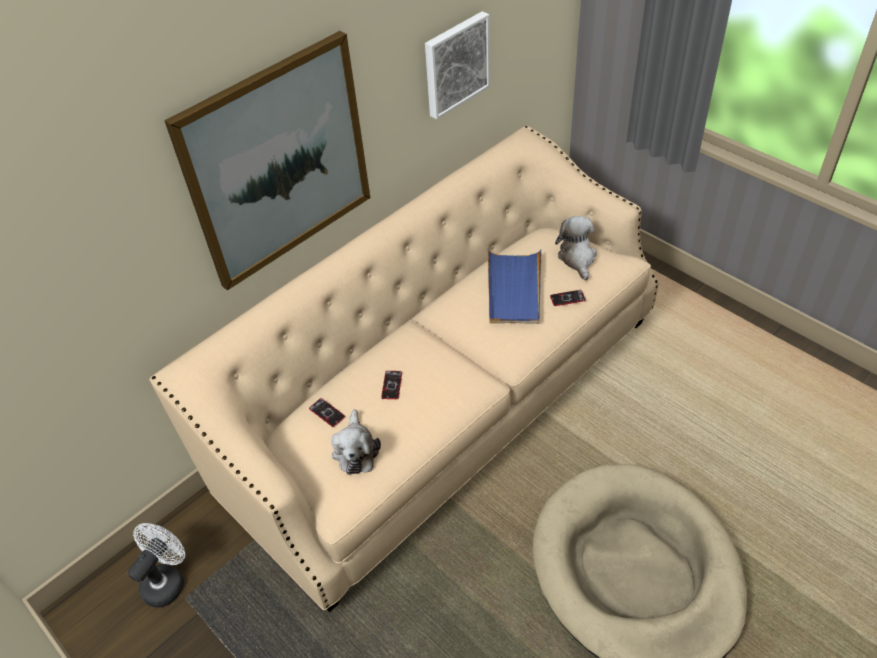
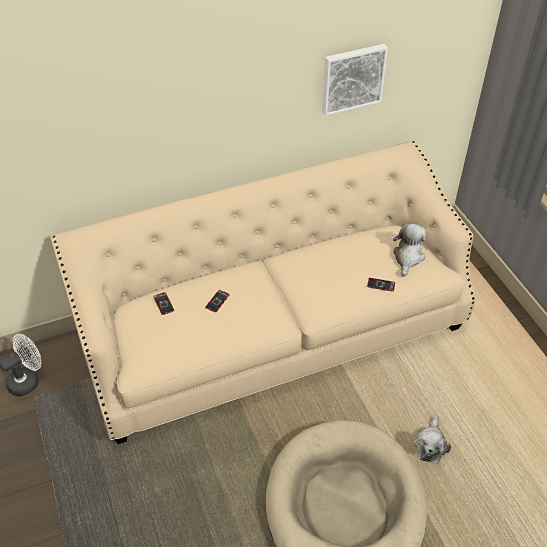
camera: 20 degrees right, 0 degrees up
picture [164,31,370,291] -> none
plush toy [331,409,381,475] -> plush toy moved to [413,416,451,464]
blue tray [488,249,542,324] -> none

